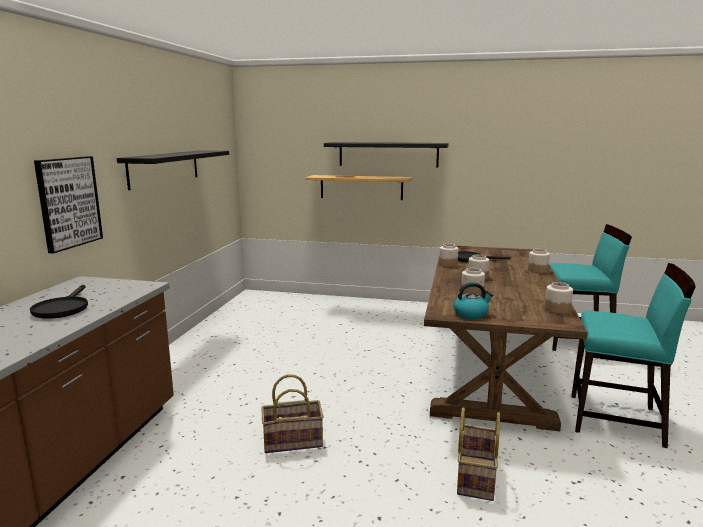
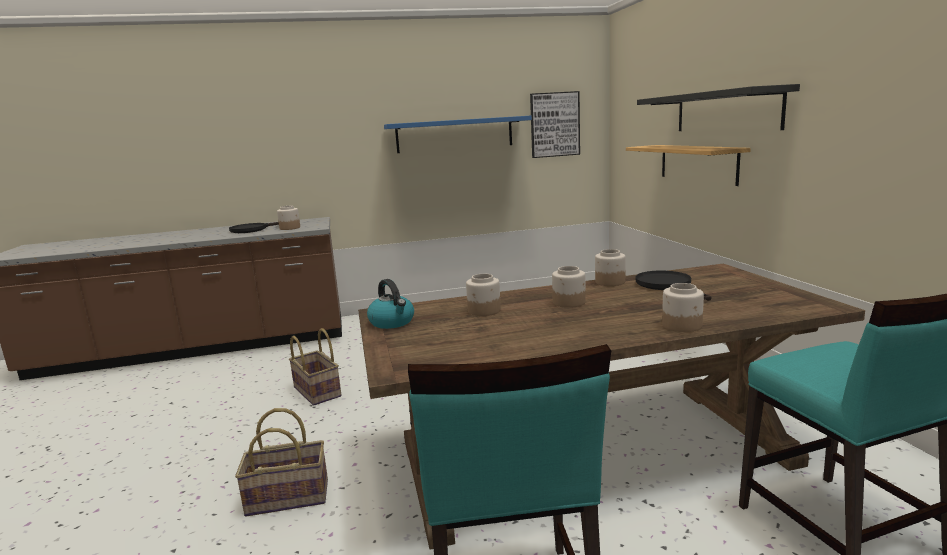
camera: 65 degrees right, 0 degrees up
picture [34,156,103,254] -> picture moved to [530,91,580,158]
black shelf [117,150,229,190] -> blue shelf [384,116,532,153]
jar [545,282,573,314] -> jar moved to [277,206,300,230]

